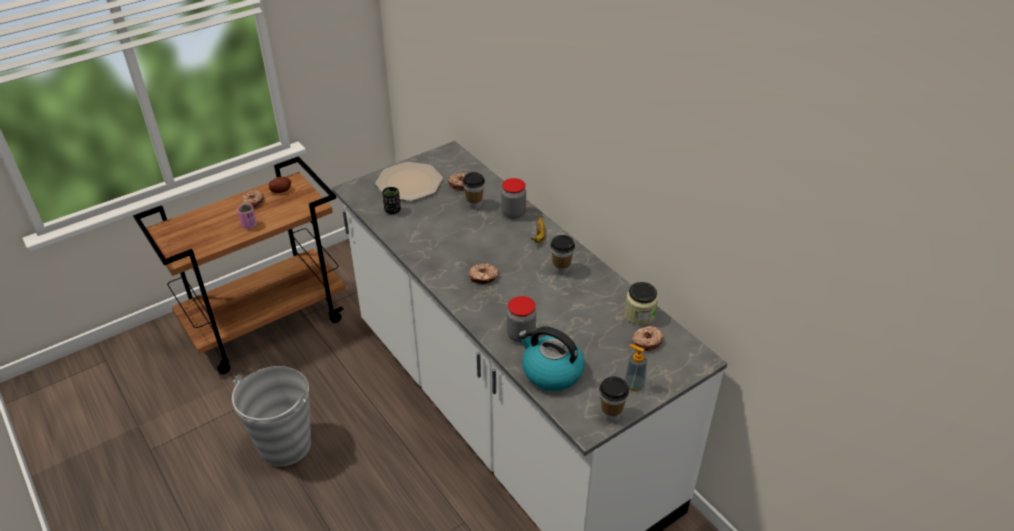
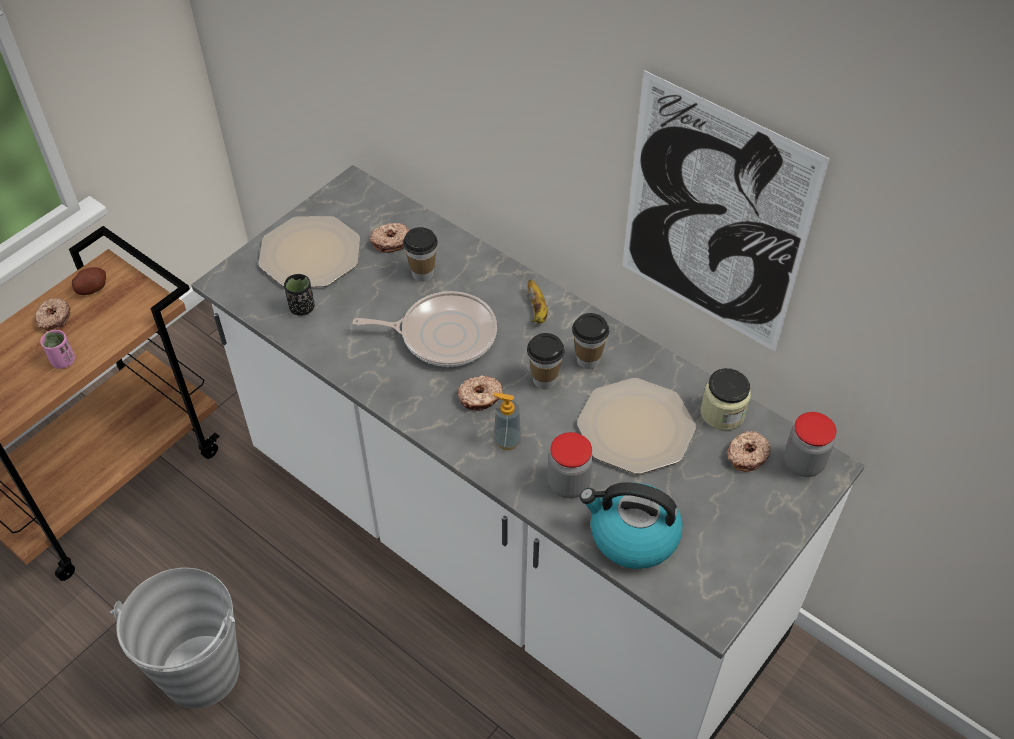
camera: 15 degrees left, 10 degrees up
jar [501,178,526,219] -> jar moved to [784,412,836,477]
cup [599,377,629,422] -> cup moved to [527,333,565,389]
soap dispenser [625,344,647,391] -> soap dispenser moved to [493,393,521,450]
none -> frying pan [353,291,497,367]
none -> plate [577,378,696,474]
none -> picture [622,70,830,352]

